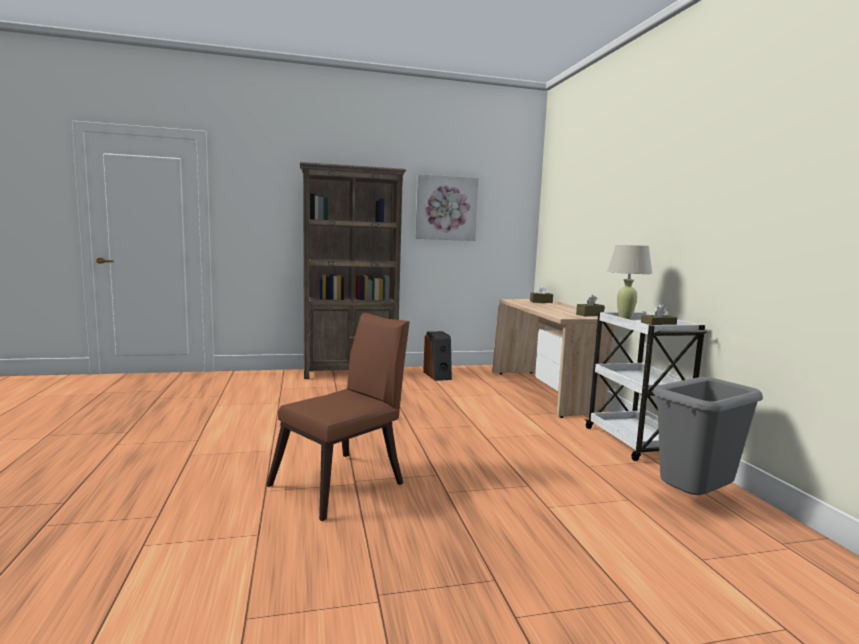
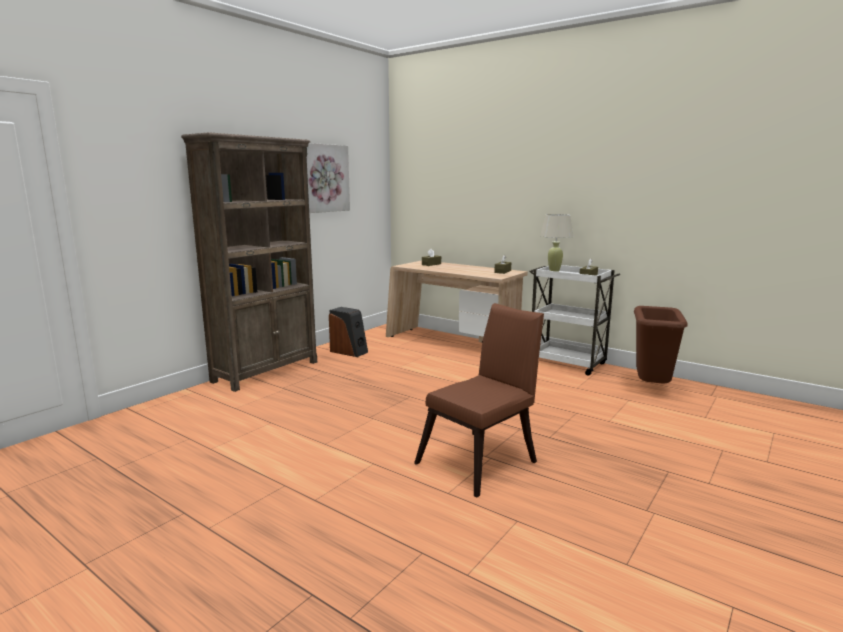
camera: 40 degrees left, 5 degrees up
brown chair [266,313,410,521] -> brown chair turned 45 degrees clockwise [414,303,544,497]
grey trash can [653,377,763,495] -> brown trash can [634,306,688,383]

